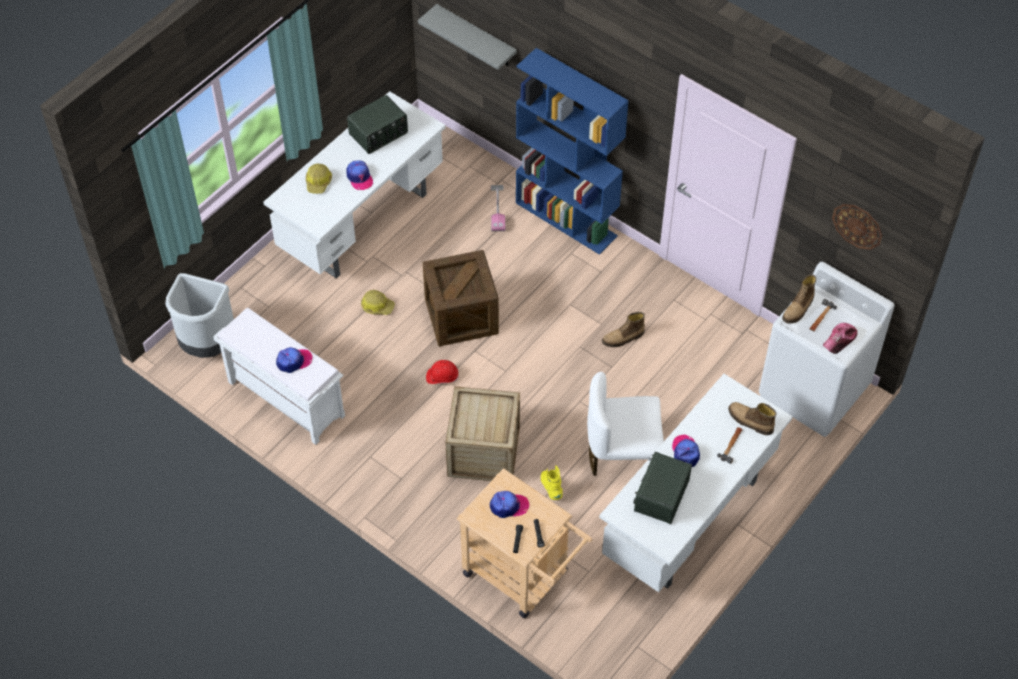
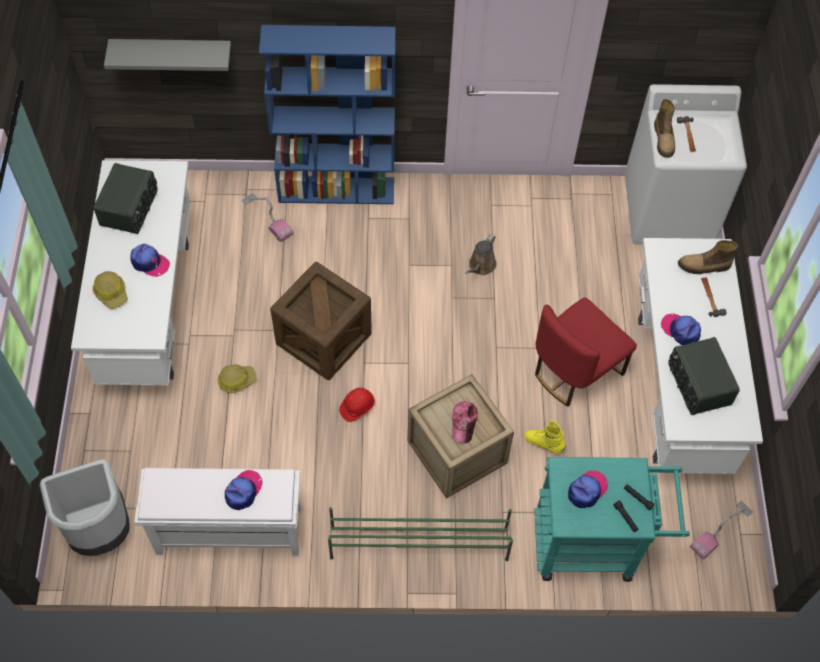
camera: 40 degrees left, 5 degrees up
beige cart [457,468,592,618] -> turquoise cart [534,457,690,582]
white chair [587,372,664,476] -> red chair [535,297,637,407]
boot [602,312,645,347] -> brown watering can [465,234,497,275]
cap [823,323,857,354] -> cap moved to [452,402,478,443]
wall clock [832,204,882,250] -> none
none -> green shoe rack [328,507,513,561]
none -> vacuum cleaner [690,501,753,559]

